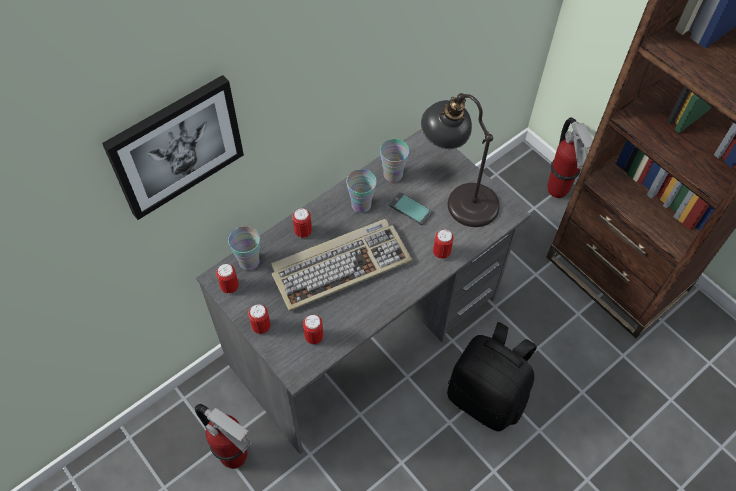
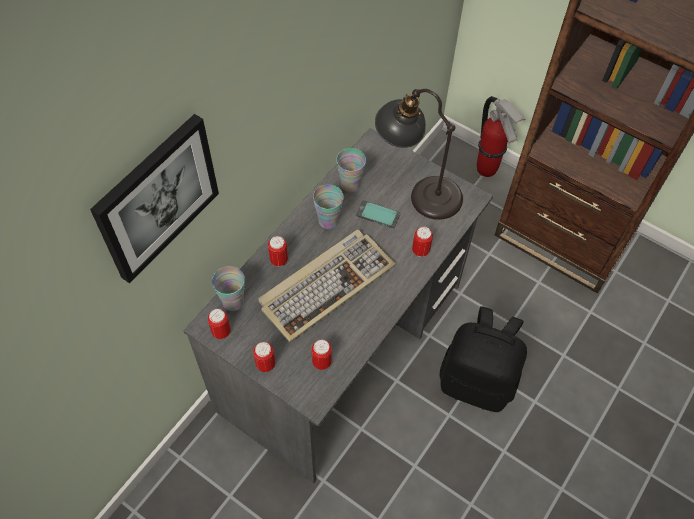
camera: 15 degrees left, 0 degrees up
fire extinguisher [195,404,252,469] -> none

